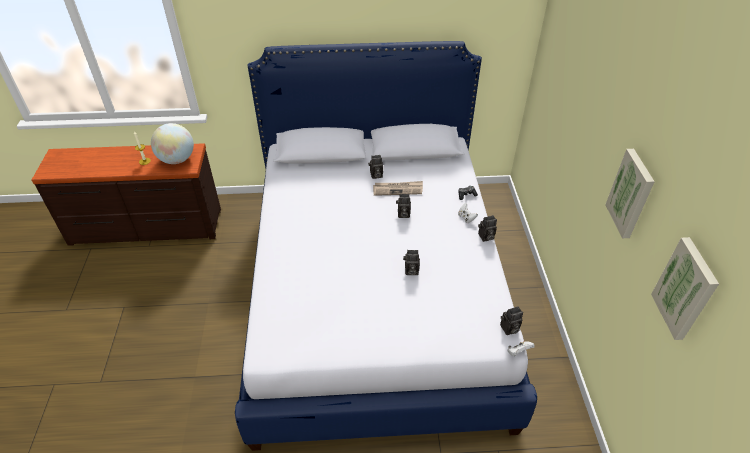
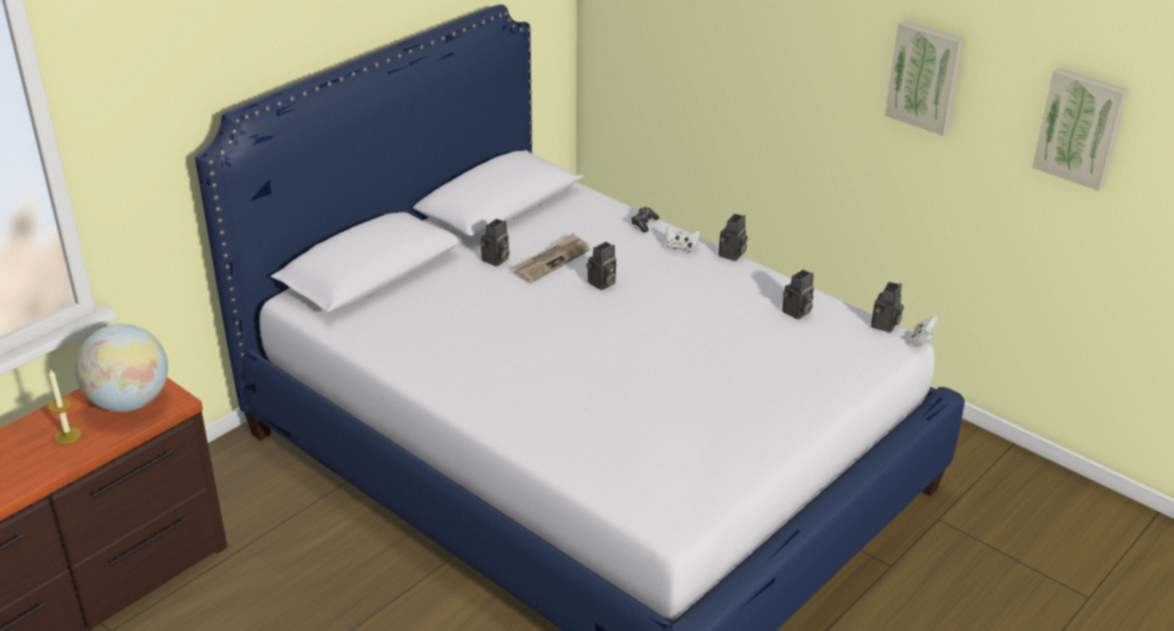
camera: 45 degrees left, 10 degrees down
camera [403,250,420,275] -> camera moved to [782,270,814,320]

